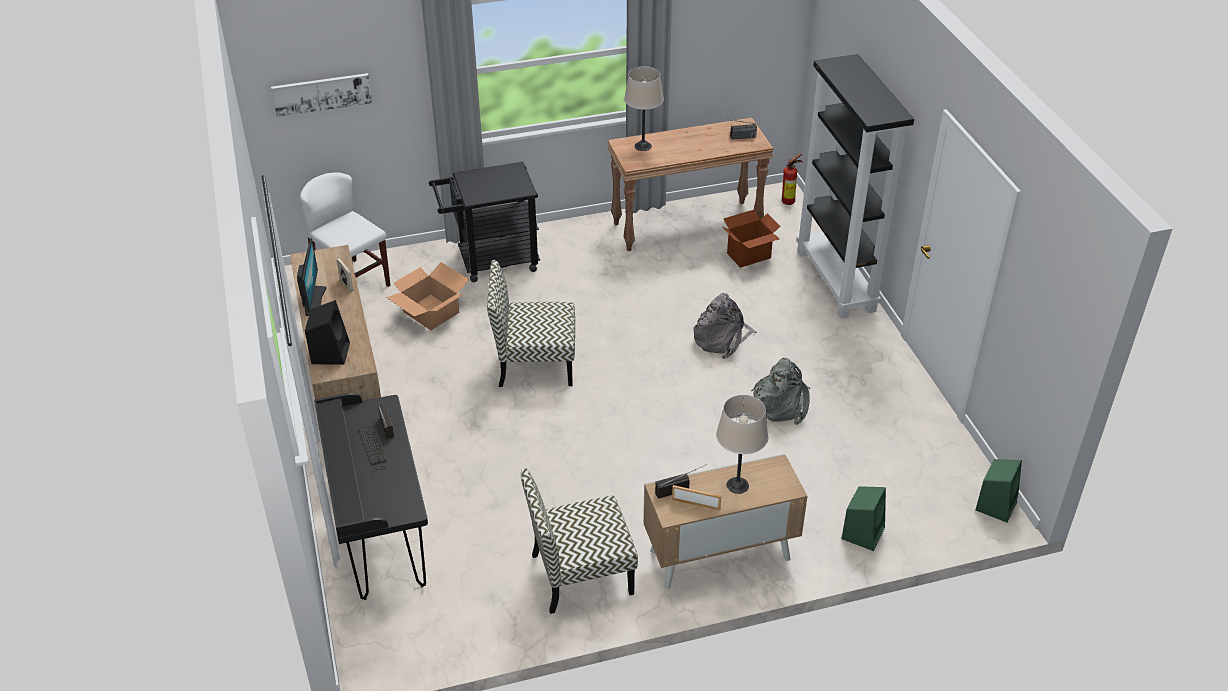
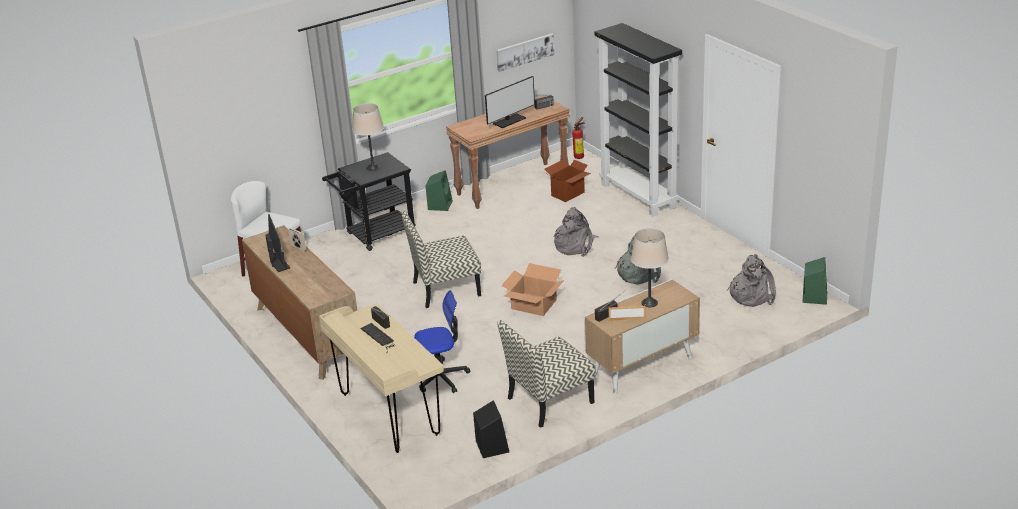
camera: 15 degrees left, 10 degrees down
picture [271,73,372,117] -> picture moved to [496,34,554,72]
black speaker [305,300,350,365] -> black speaker moved to [473,400,509,458]
black desk [314,393,428,600] -> beige desk [319,304,444,453]
cardboard box [386,262,469,330] -> cardboard box moved to [501,263,564,316]
beige table lamp [624,67,664,151] -> beige table lamp moved to [352,103,384,171]
green speaker [842,486,886,551] -> green speaker moved to [425,170,453,211]
none -> office chair [414,290,470,393]
none -> monitor [485,76,535,128]
none -> grey backpack [727,254,776,307]

